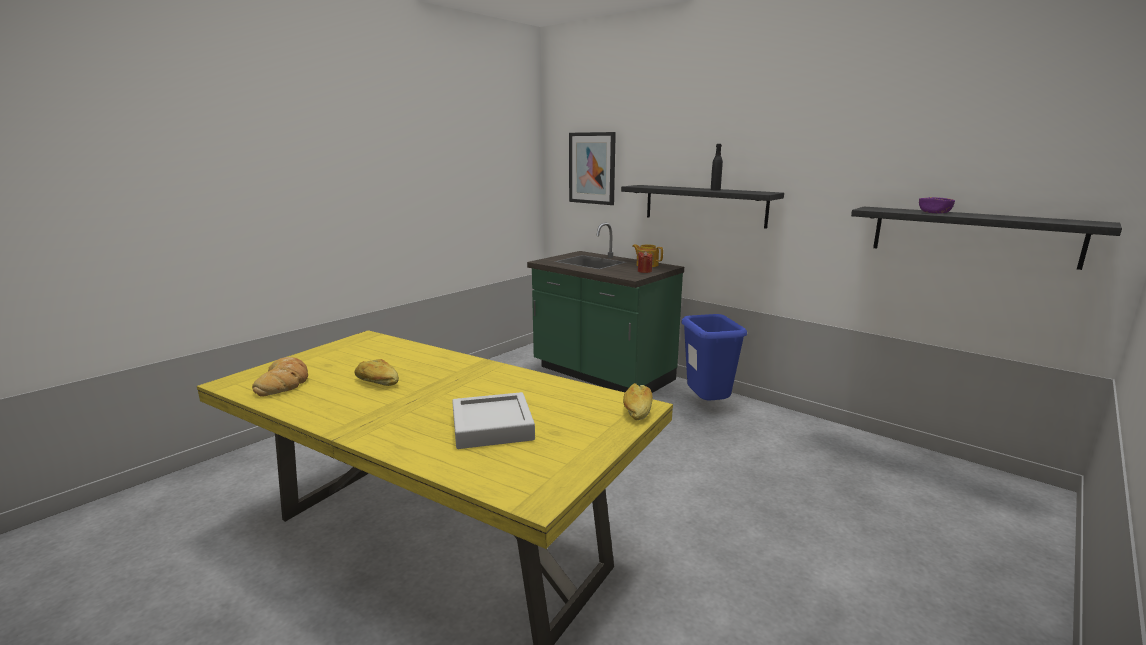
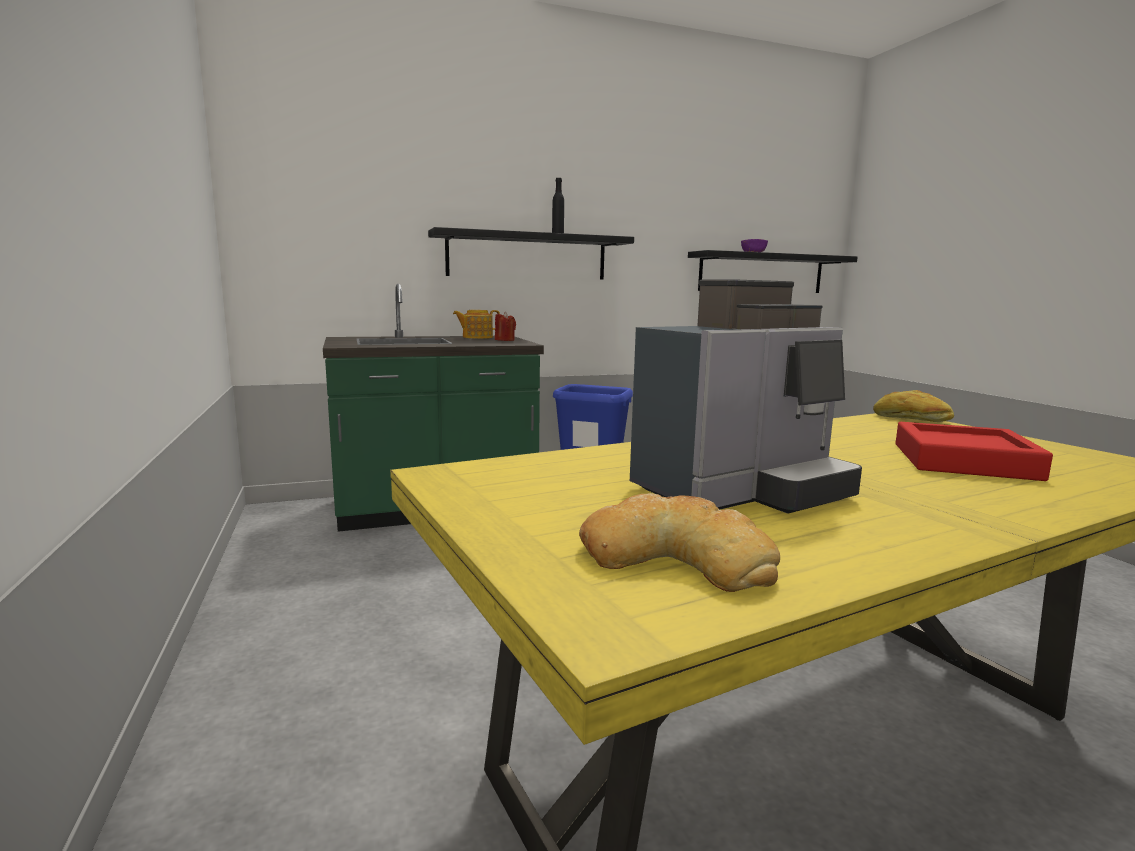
camera: 60 degrees left, 5 degrees down
bread [354,359,399,386] -> coffee machine [630,279,862,514]
grey tray [452,392,535,449] -> red tray [896,422,1053,481]
picture [569,132,616,205] -> none

